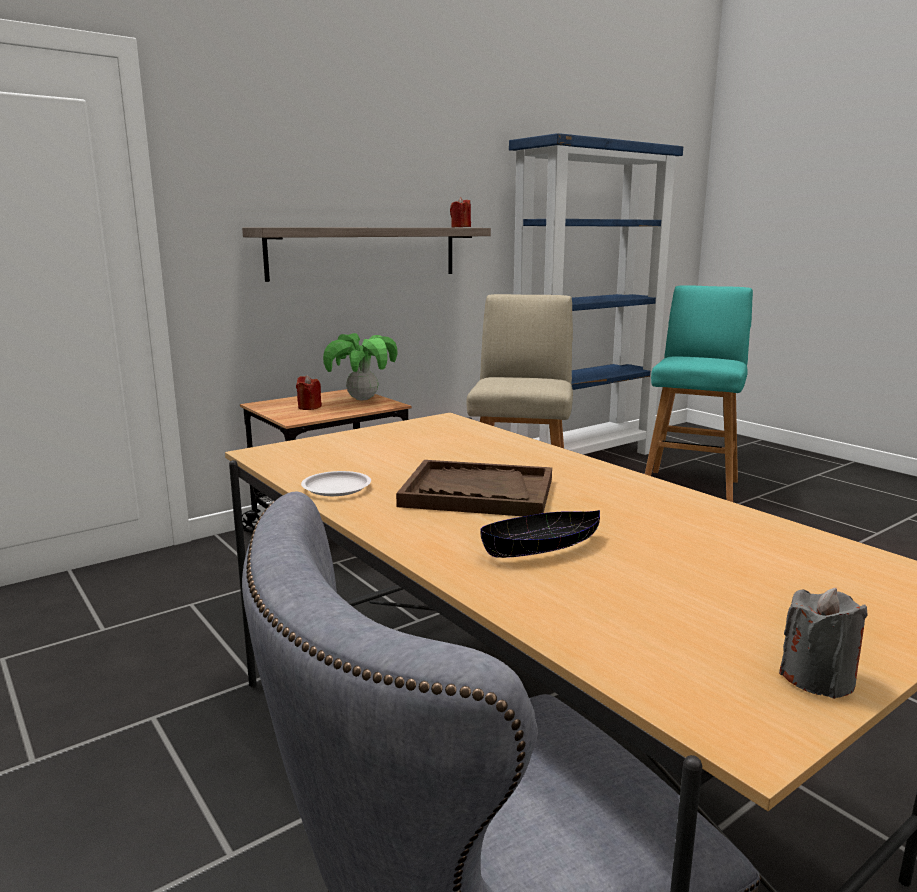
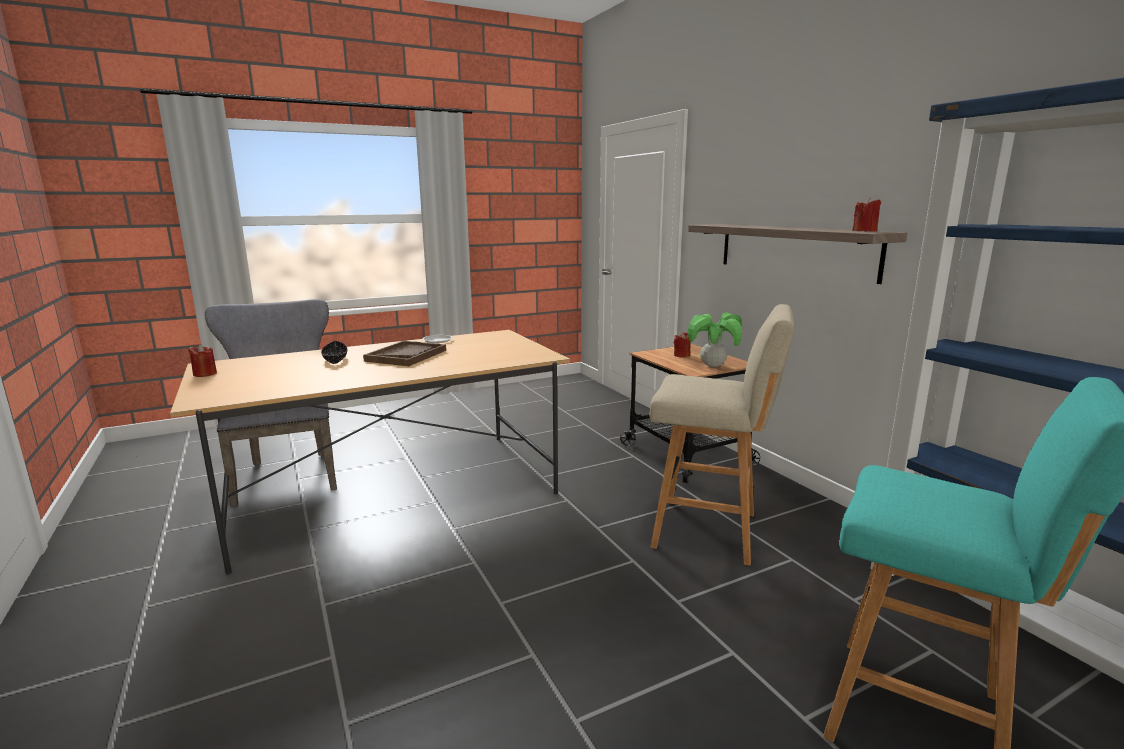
camera: 100 degrees right, 0 degrees up
grey candle [779,588,868,699] -> red candle [188,345,217,377]

